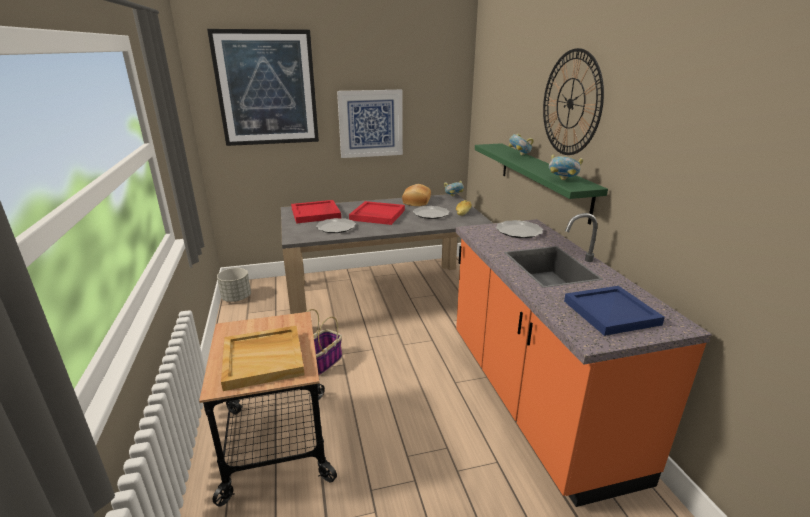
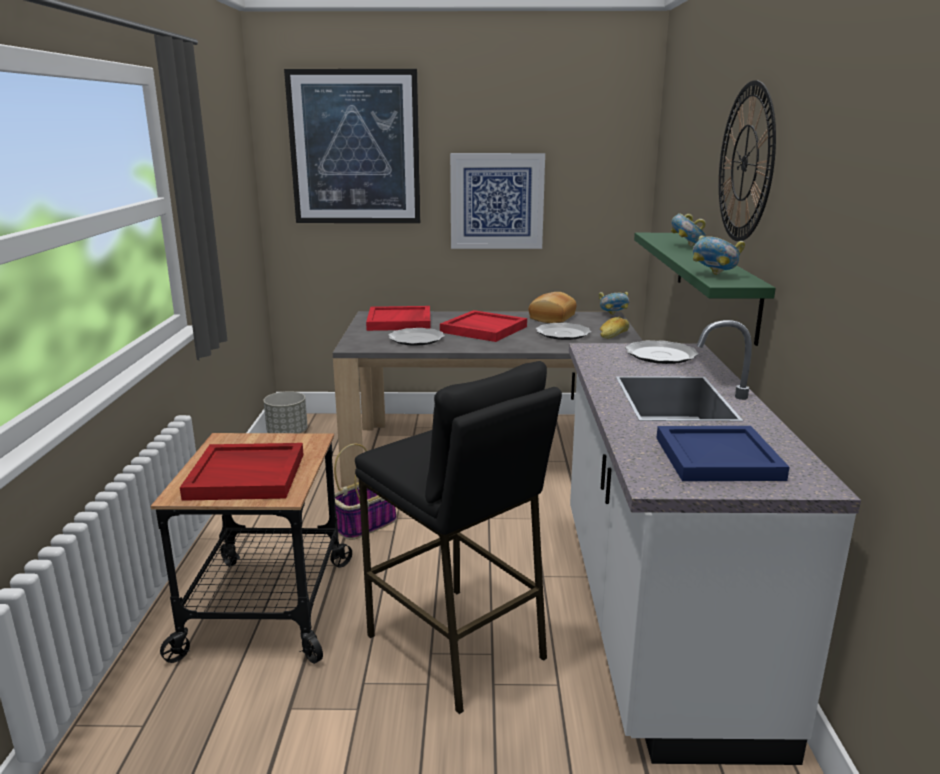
camera: 15 degrees right, 5 degrees down
beige tray [221,326,305,391] -> red tray [180,443,304,501]
orange counter [456,213,712,507] -> white counter [569,320,861,765]
none -> black stool [355,361,562,714]

